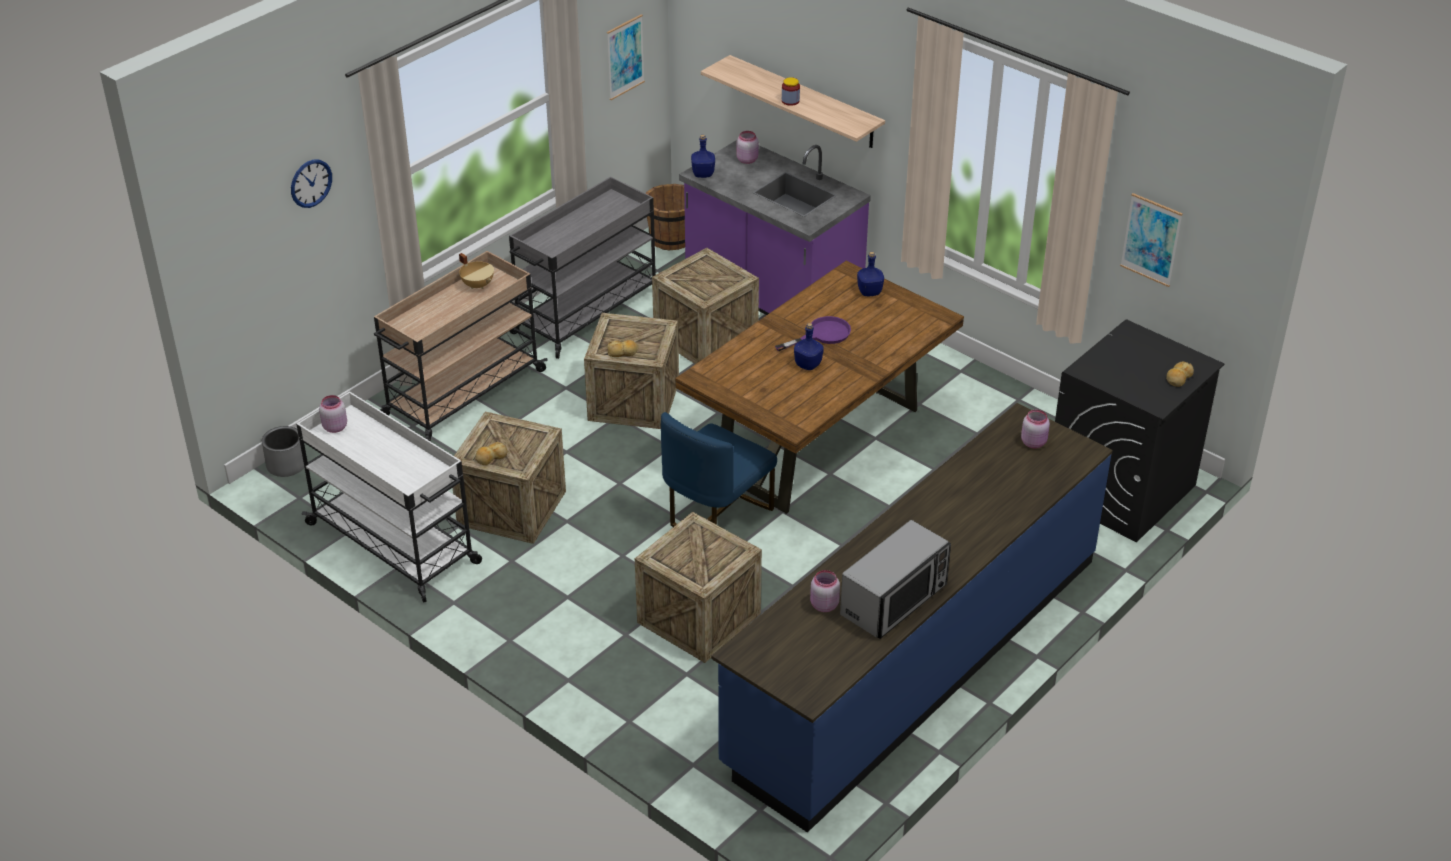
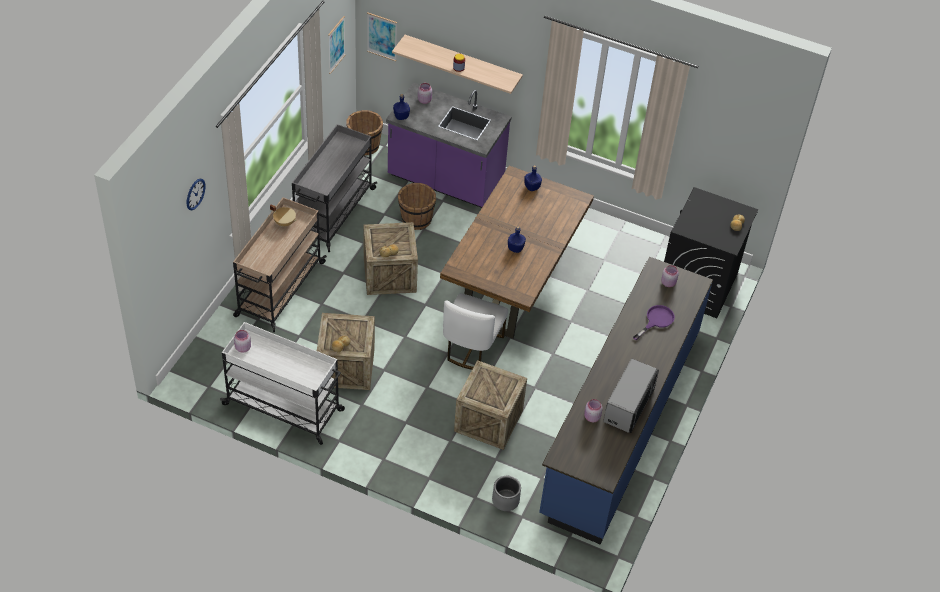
camera: 20 degrees left, 10 degrees up
grey planter [262,426,304,477] -> grey planter moved to [492,476,521,511]
crate [652,248,759,364] -> brown bucket [398,183,436,230]
blue chair [661,412,777,527] -> white chair [443,293,508,370]
purple frying pan [775,316,851,351] -> purple frying pan moved to [633,305,675,340]
picture [1120,193,1183,287] -> picture moved to [367,13,397,61]

